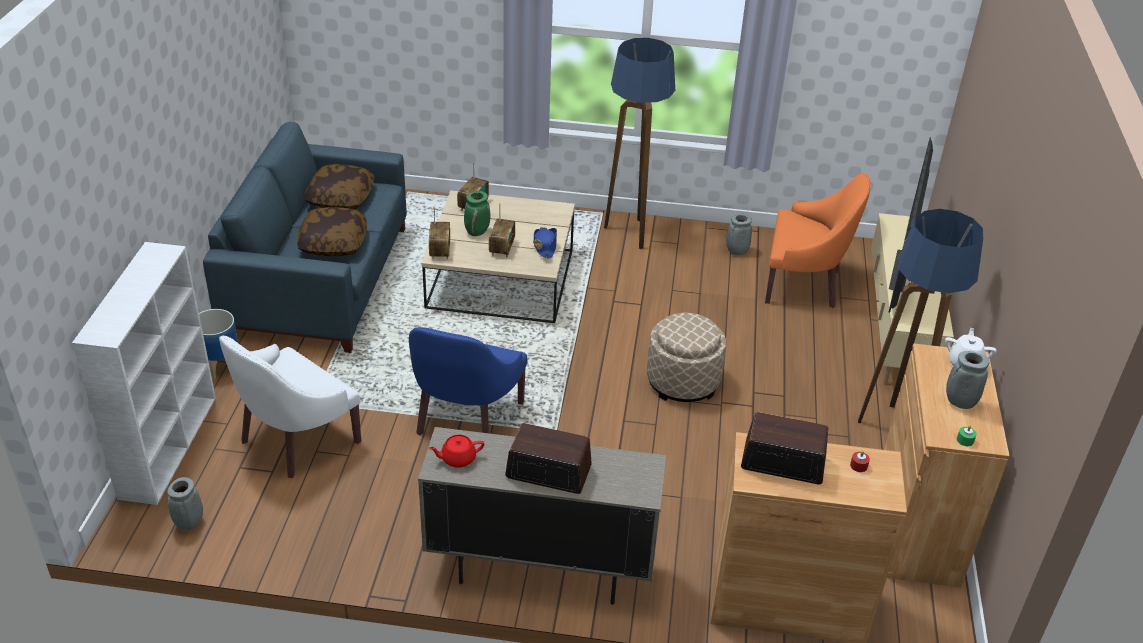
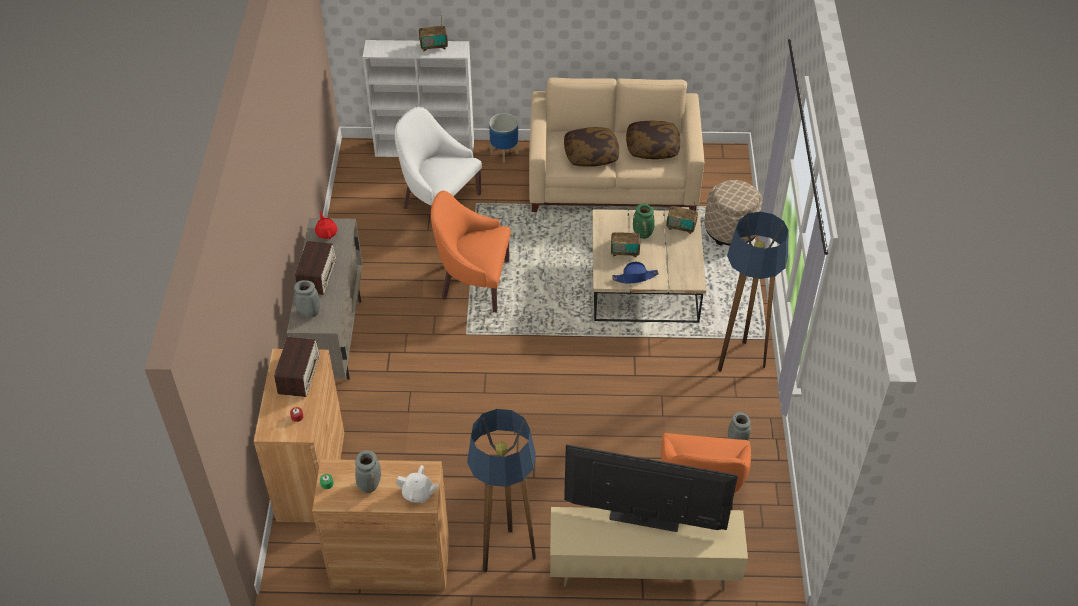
camera: 85 degrees right, 10 degrees up
grey vase [167,477,203,531] -> grey vase moved to [294,280,320,318]
blue sofa [203,122,407,353] -> beige sofa [529,78,704,212]
blue armchair [409,327,528,436] -> orange armchair [431,191,511,312]
radio [429,206,450,259] -> radio moved to [419,17,448,51]
beige ottoman [647,313,726,402] -> beige ottoman moved to [704,180,763,246]

